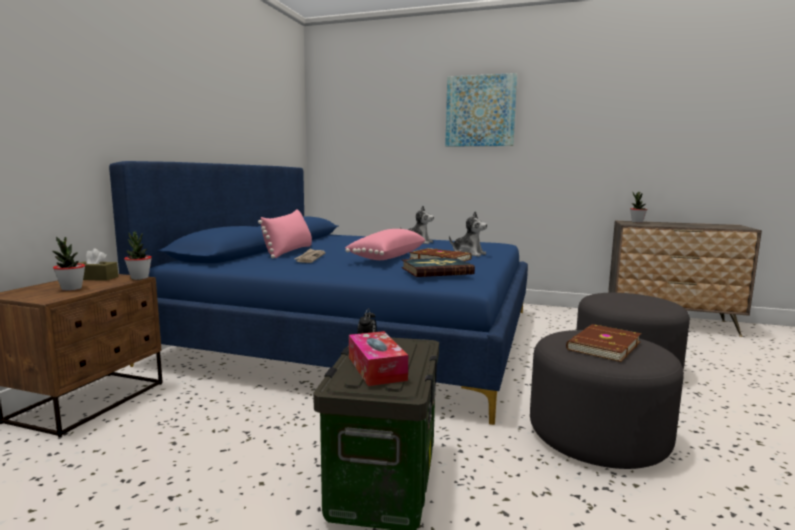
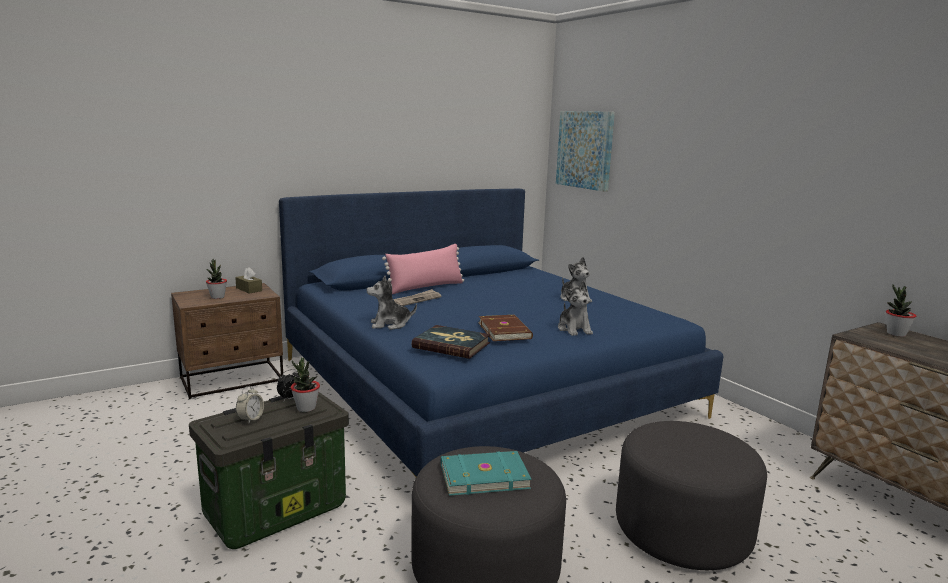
camera: 40 degrees right, 5 degrees up
potted plant [124,231,152,280] -> potted plant moved to [291,358,320,412]
pink pillow [345,229,425,260] -> none
tissue box [349,331,408,386] -> alarm clock [236,386,264,423]
picture [445,73,517,147] -> picture moved to [556,111,615,192]
brown book [566,324,641,362] -> turquoise book [441,451,531,496]
none -> plush toy [366,275,417,330]

